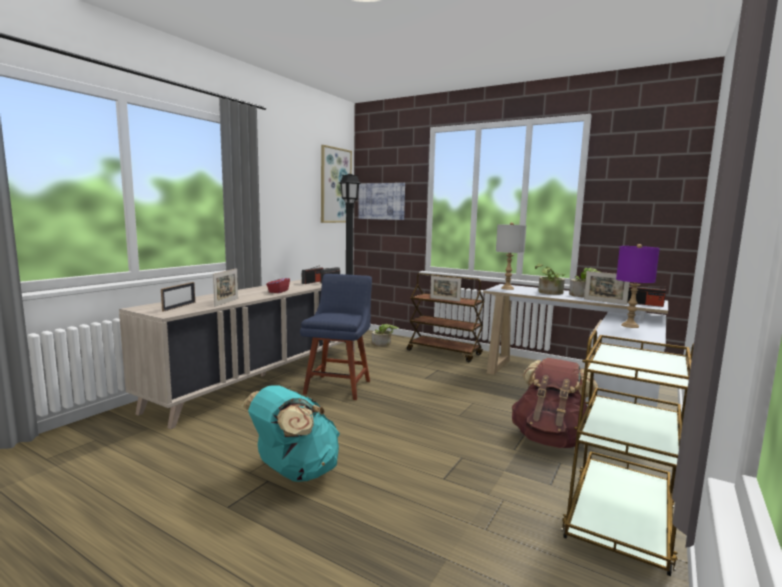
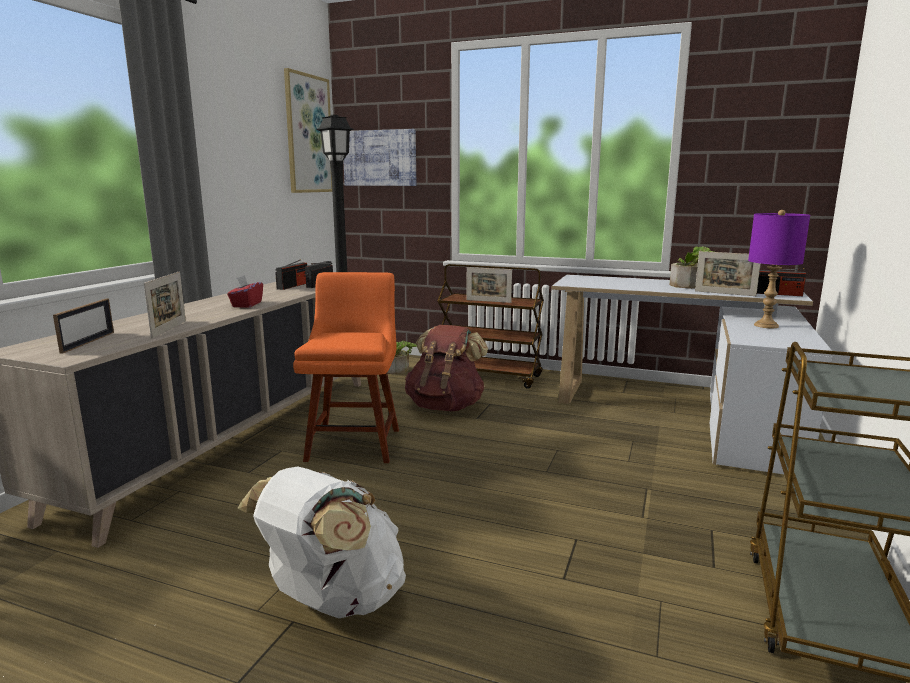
camera: 10 degrees left, 5 degrees up
turquoise backpack [242,385,340,482] -> white backpack [237,467,406,619]
blue chair [300,274,372,400] -> orange chair [293,272,399,463]
grey table lamp [496,222,527,290] -> none
brown backpack [512,358,598,448] -> brown backpack moved to [405,325,488,411]
potted plant [535,264,565,295] -> none

